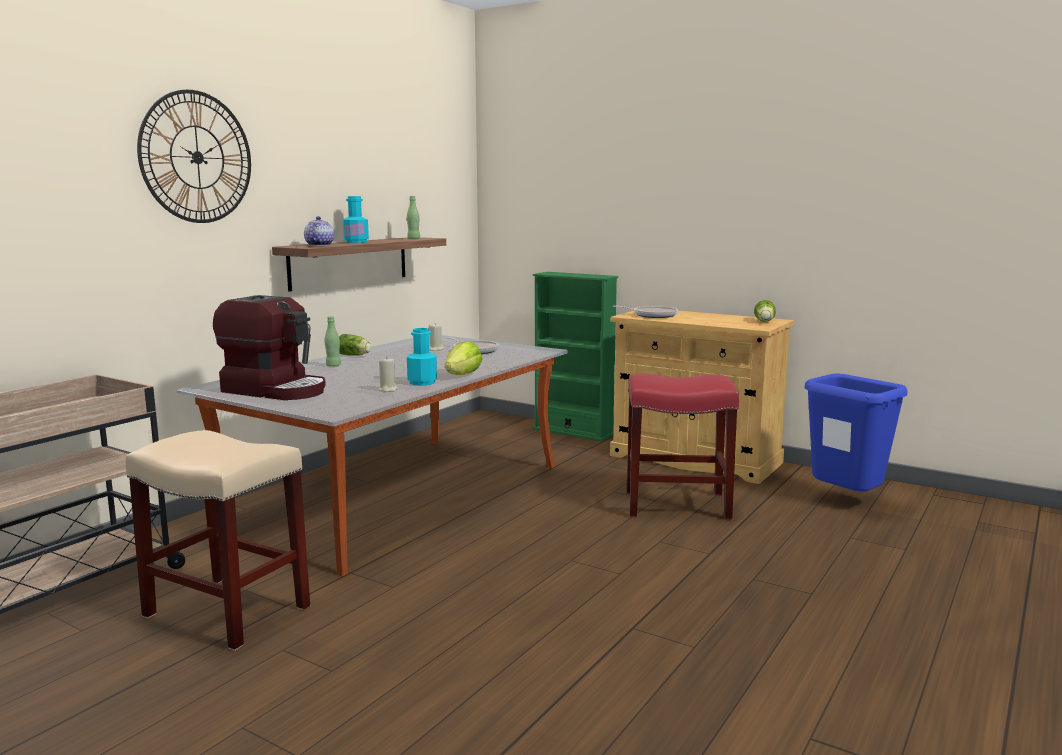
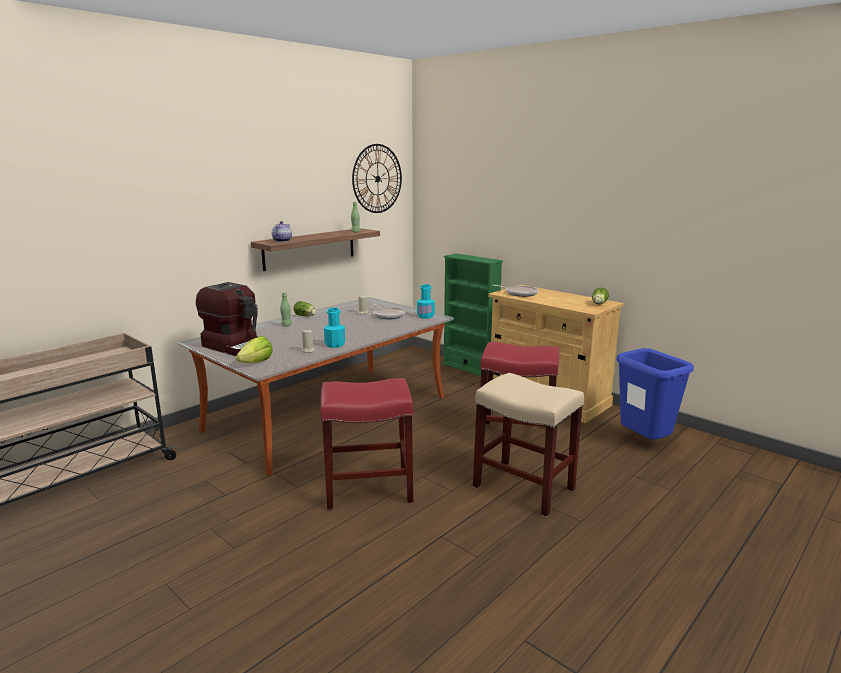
camera: 10 degrees right, 5 degrees up
beige stool [126,430,310,651] -> beige stool moved to [473,373,584,517]
wall clock [137,90,251,223] -> wall clock moved to [352,144,402,213]
turquoise bottle [343,196,369,243] -> turquoise bottle moved to [417,284,435,319]
lettuce [445,341,482,375] -> lettuce moved to [236,336,273,363]
none -> red stool [320,378,413,510]

